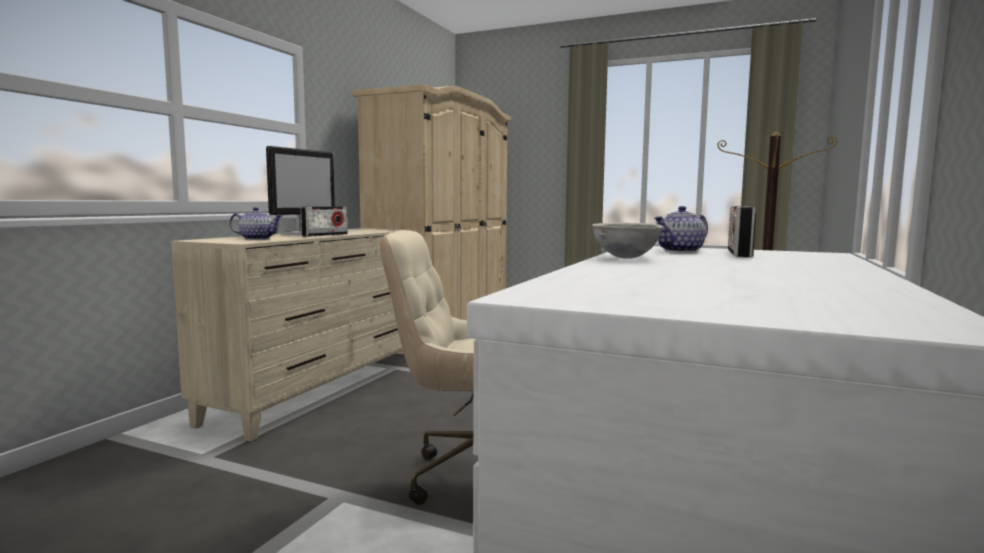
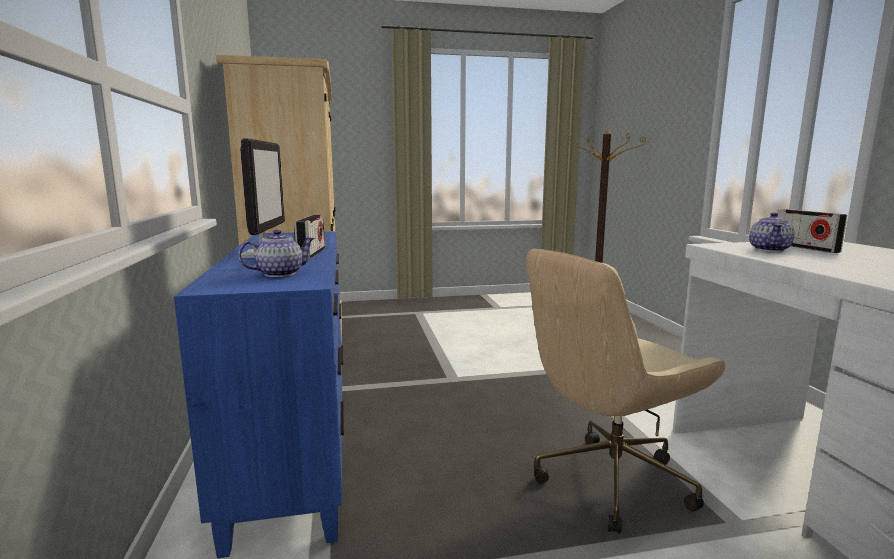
camera: 35 degrees left, 5 degrees up
beige dresser [171,228,417,442] -> blue dresser [174,231,344,558]
grey bowl [592,222,663,259] -> none

